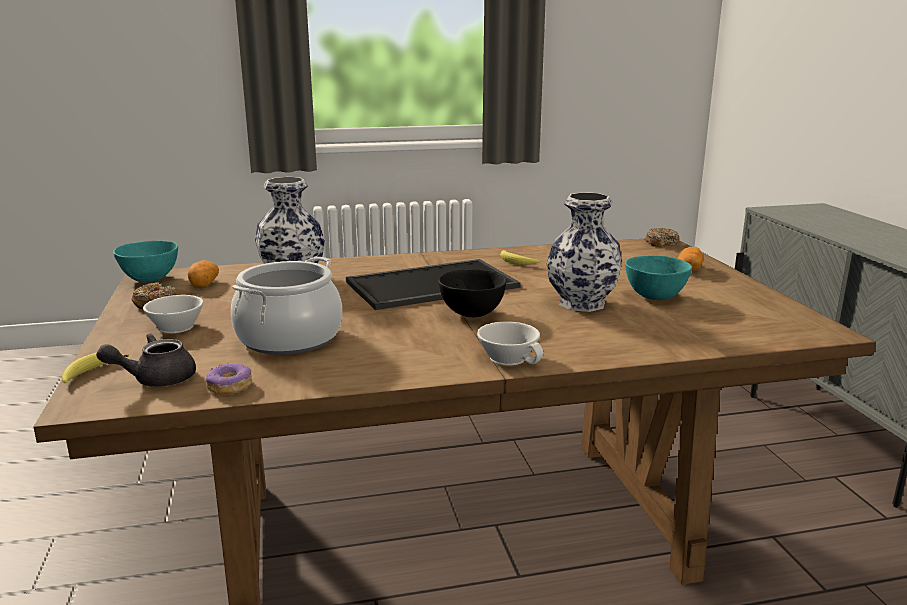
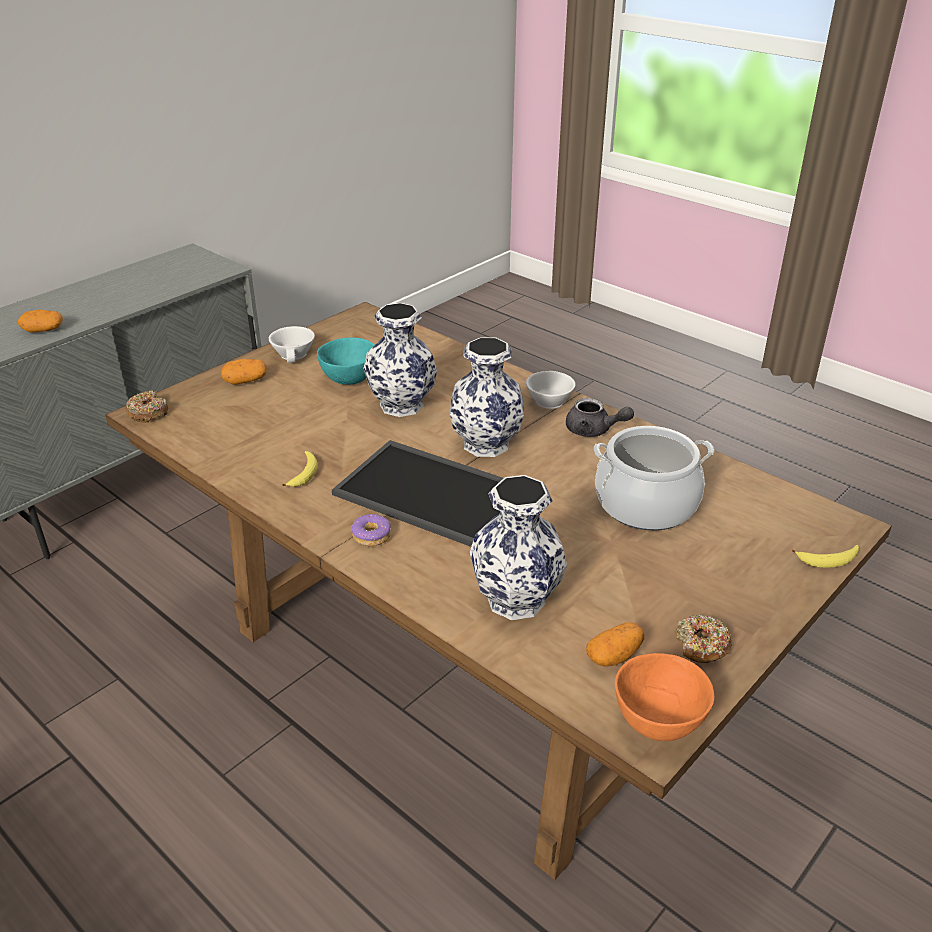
camera: 125 degrees left, 15 degrees up
grey teapot [96,334,196,387] -> grey teapot moved to [566,398,634,437]
turquoise bowl [113,240,178,282] -> orange bowl [615,653,714,741]
white cup [143,295,203,333] -> white cup moved to [269,326,315,363]
donut [206,364,252,395] -> donut moved to [352,514,391,546]
black bowl [438,269,507,317] -> vase [450,337,524,457]
none -> potato [18,309,63,333]

